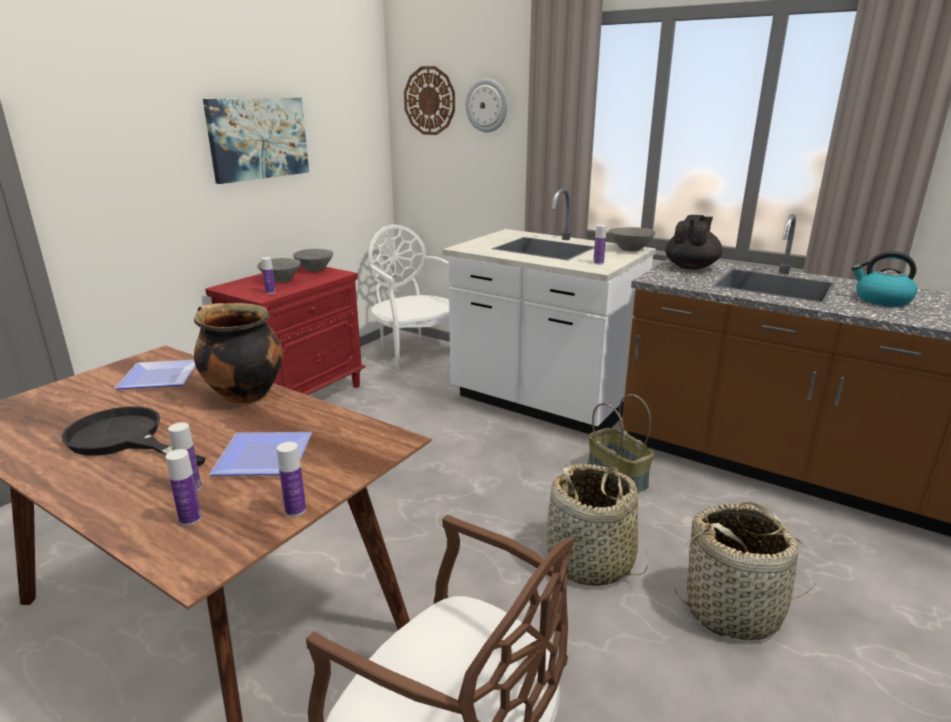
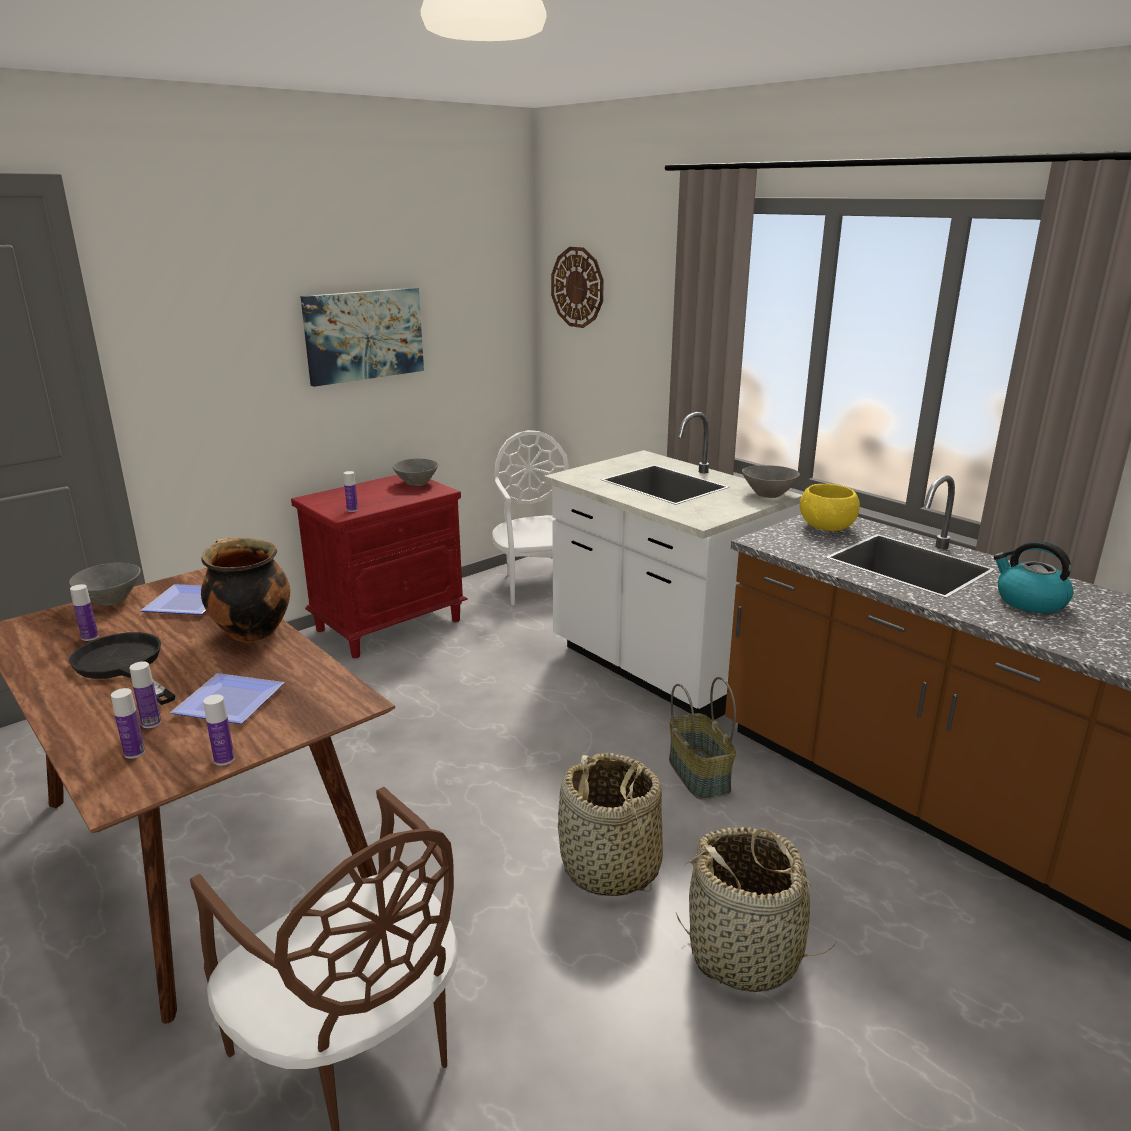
camera: 15 degrees right, 0 degrees up
grey bowl [257,258,301,283] -> grey bowl moved to [69,563,141,606]
wall clock [465,78,508,132] -> none
bottle [593,225,607,264] -> bottle moved to [70,584,99,641]
black teapot [665,215,723,270] -> yellow bowl [800,484,860,531]

